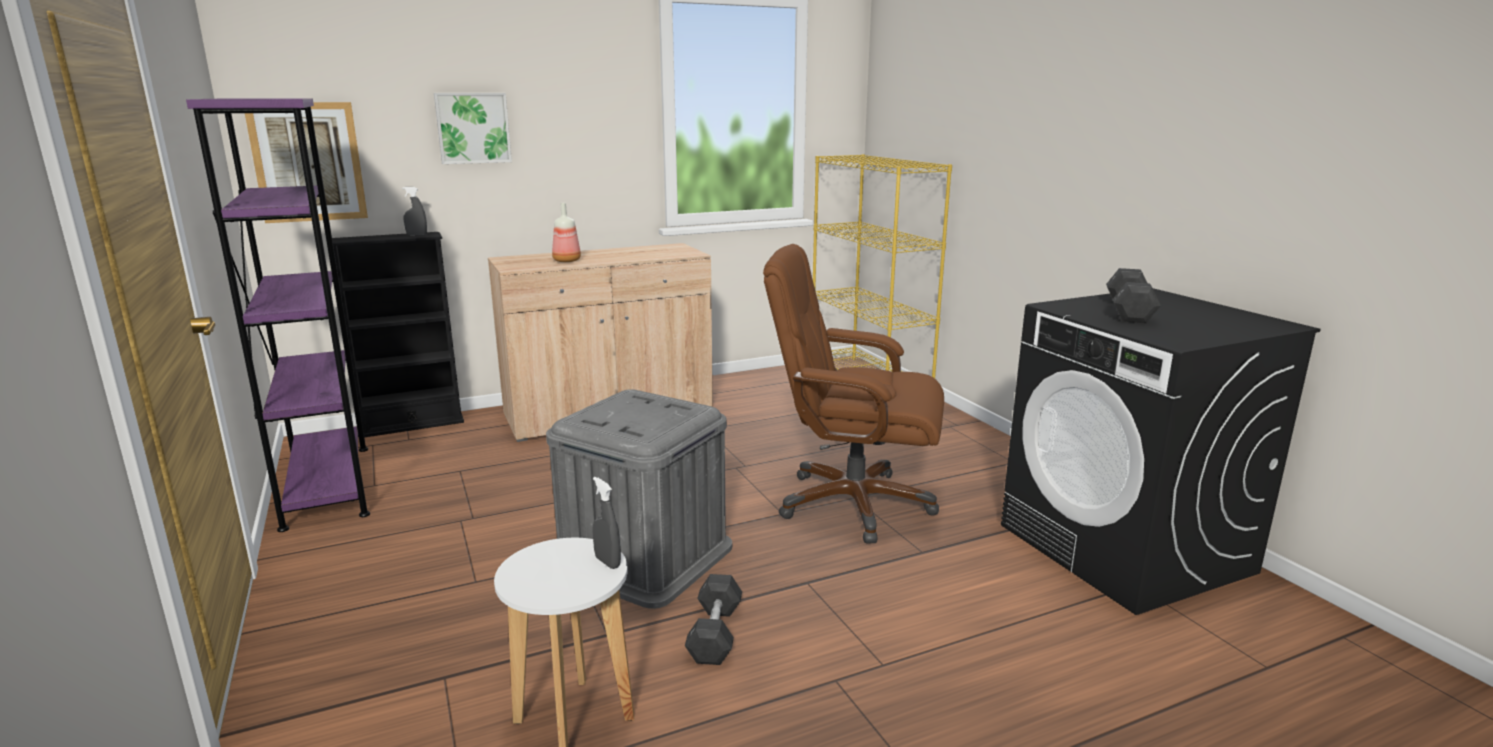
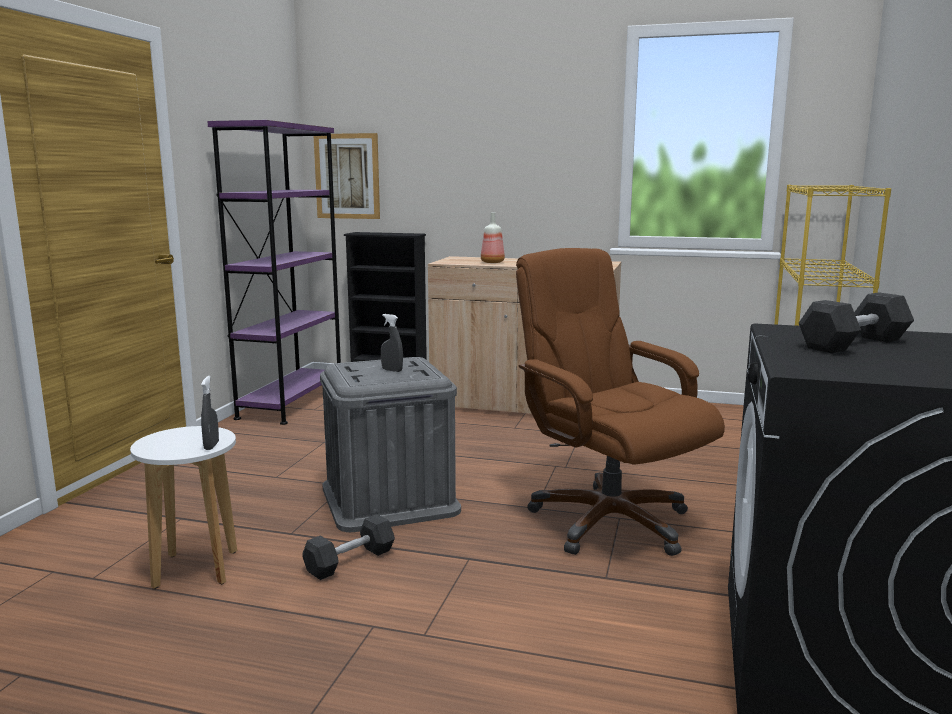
camera: 40 degrees right, 5 degrees down
grey spray bottle [402,187,427,236] -> grey spray bottle moved to [381,314,403,372]
picture [434,93,512,164] -> none

